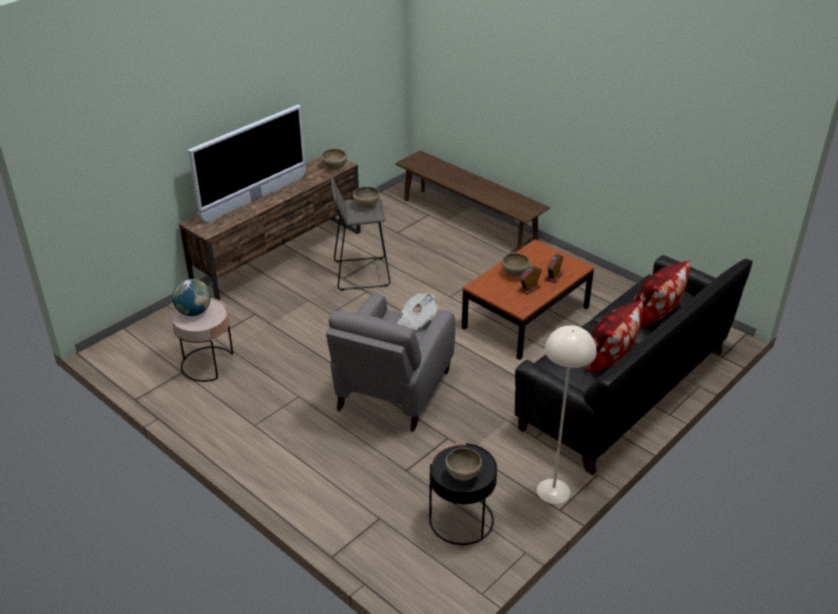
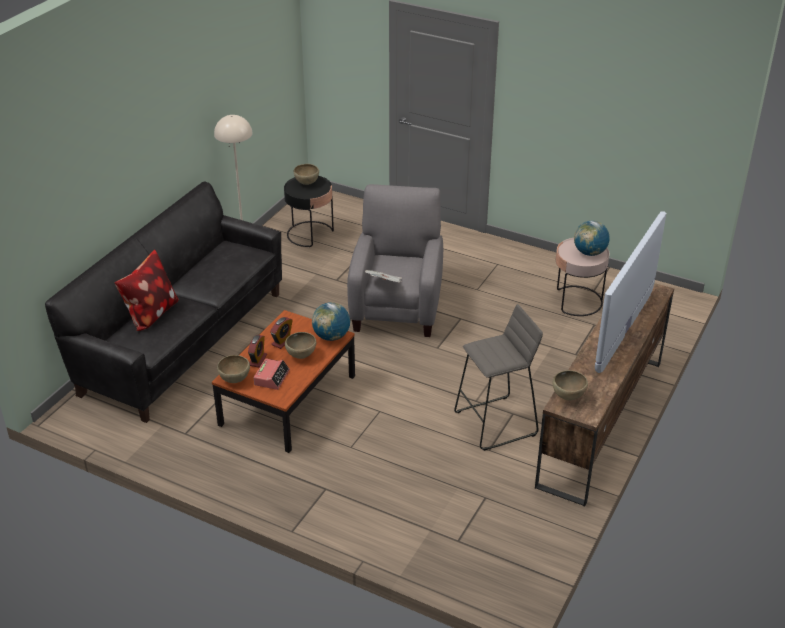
camera: 165 degrees right, 0 degrees up
brown bowl [353,187,380,208] -> brown bowl moved to [217,355,250,383]
brown bench [395,150,550,251] -> none
pillow [584,301,643,372] -> none
none -> alarm clock [254,358,290,390]
none -> globe [312,302,350,341]

